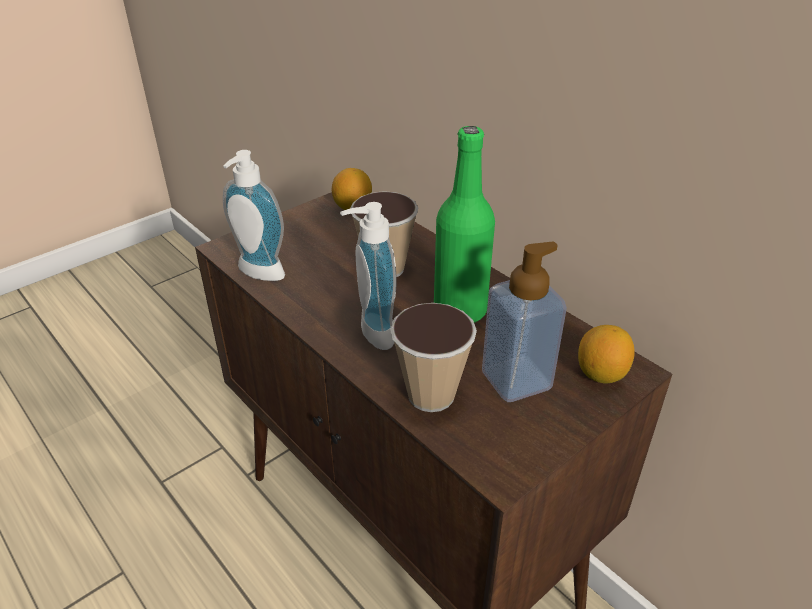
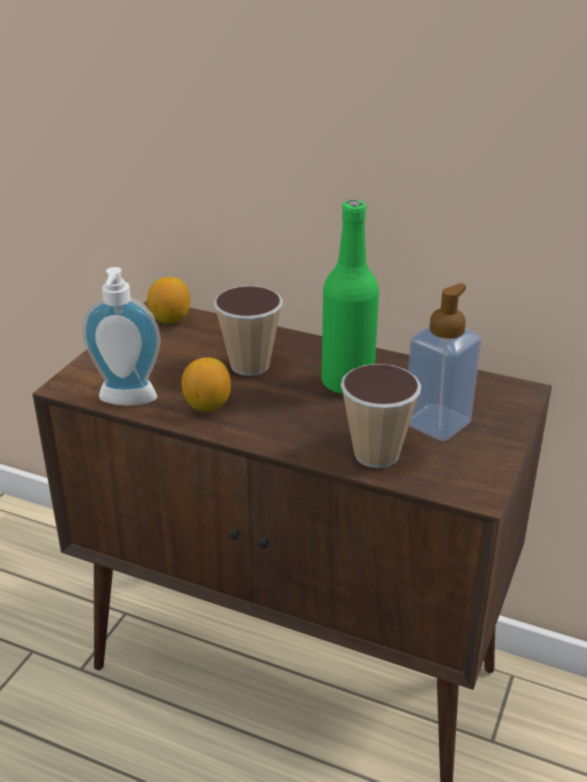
camera: 25 degrees left, 5 degrees down
soap dispenser [340,202,397,350] -> none
lemon [578,325,635,384] -> lemon moved to [182,357,231,412]

